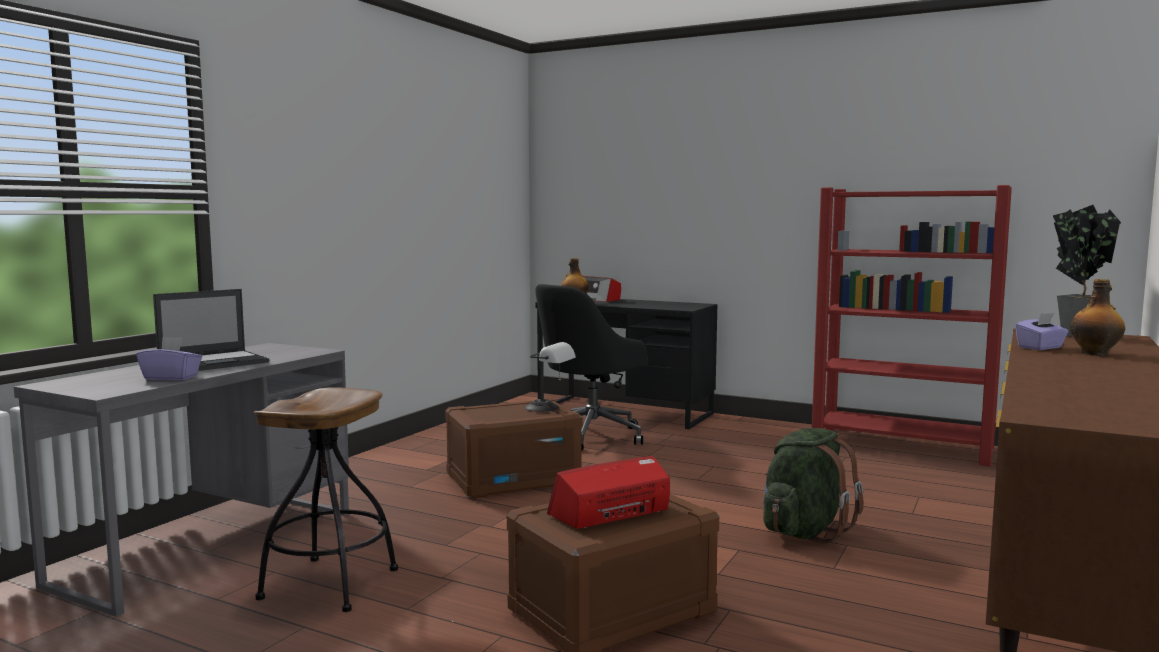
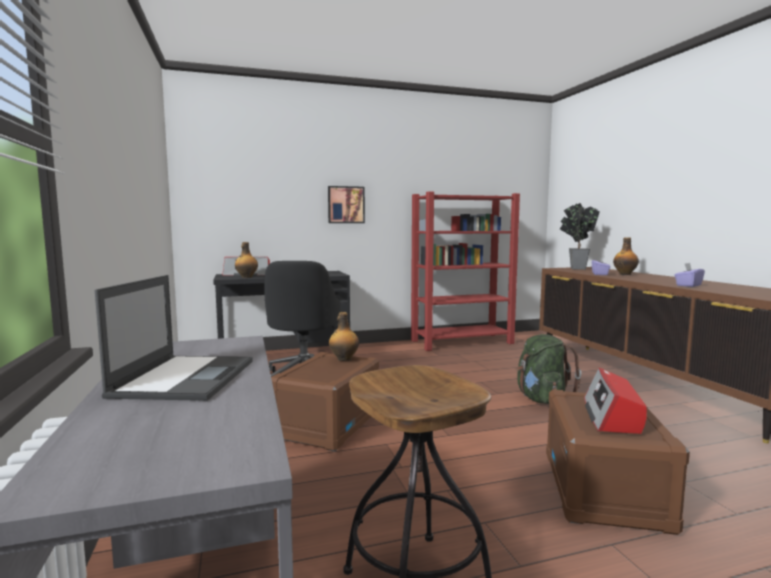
camera: 45 degrees left, 0 degrees up
purple tissue box [136,337,202,381] -> purple tissue box moved to [674,263,705,287]
table lamp [525,342,576,412] -> bottle [329,312,359,361]
none -> picture [328,186,365,223]

